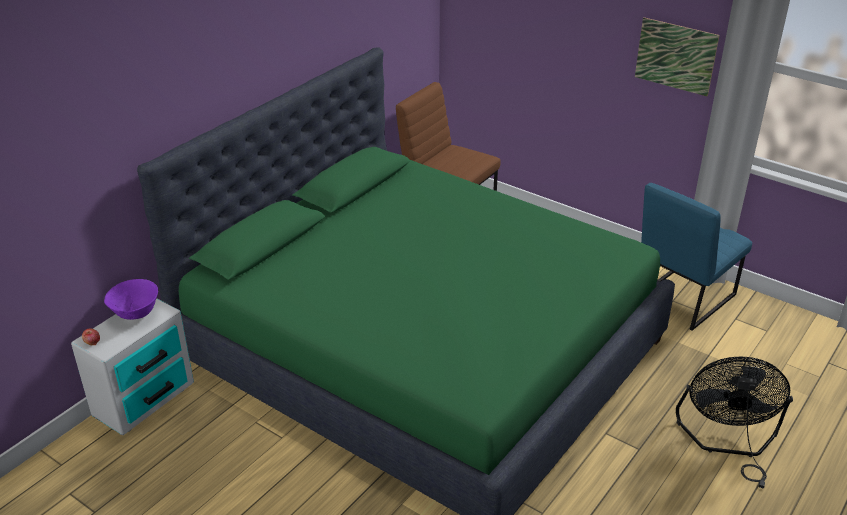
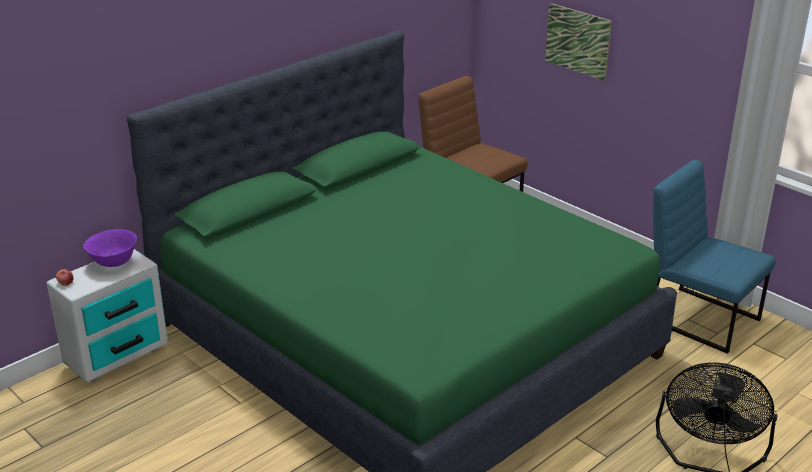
camera: 10 degrees right, 5 degrees down
picture [635,17,720,96] -> picture moved to [545,3,612,81]
blue chair [641,183,752,331] -> blue chair turned 75 degrees clockwise [653,159,776,354]

